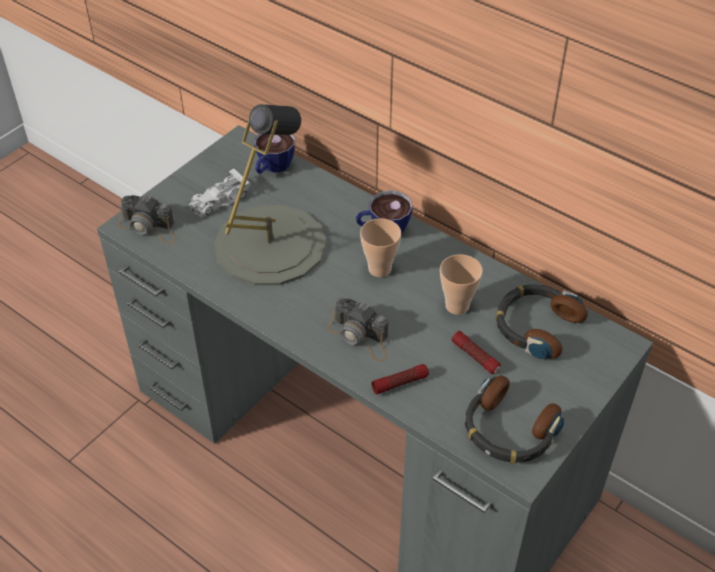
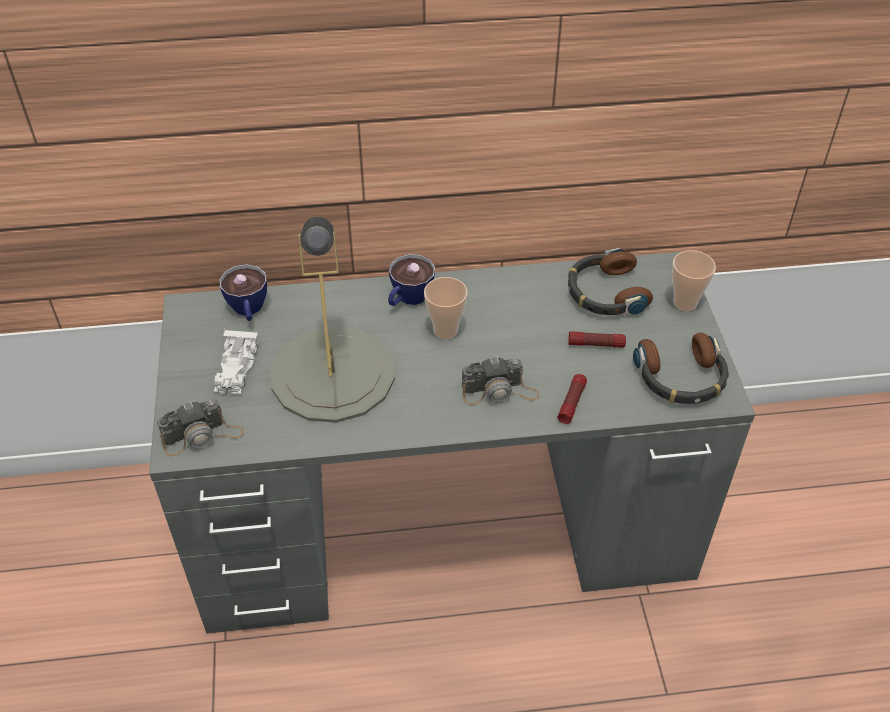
camera: 45 degrees left, 0 degrees up
cup [440,254,483,315] -> cup moved to [672,250,716,311]

